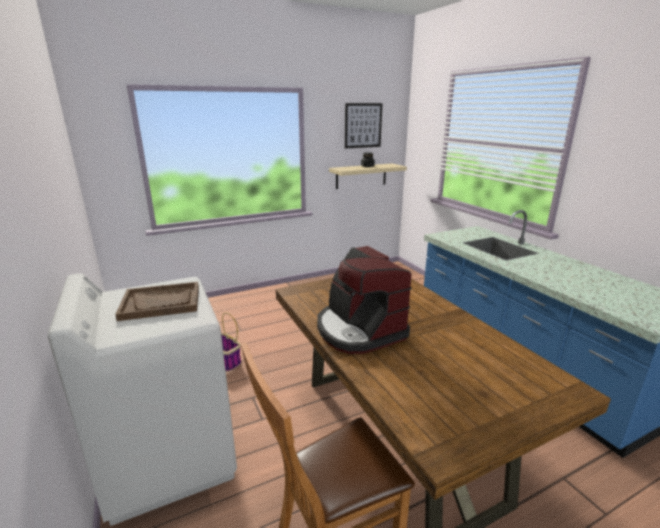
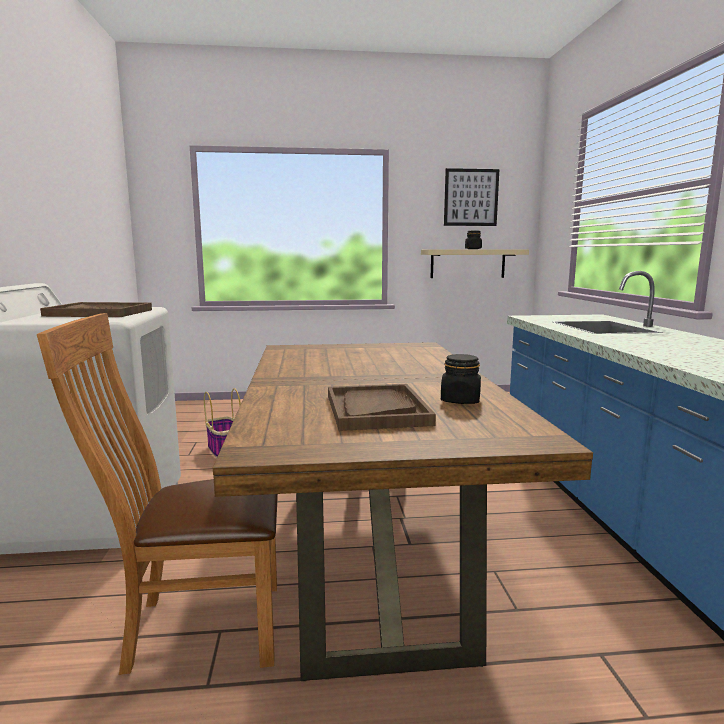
camera: 20 degrees right, 10 degrees down
coffee machine [317,246,412,354] -> none
none -> brown tray [328,384,436,431]
none -> black jar [441,354,481,404]

